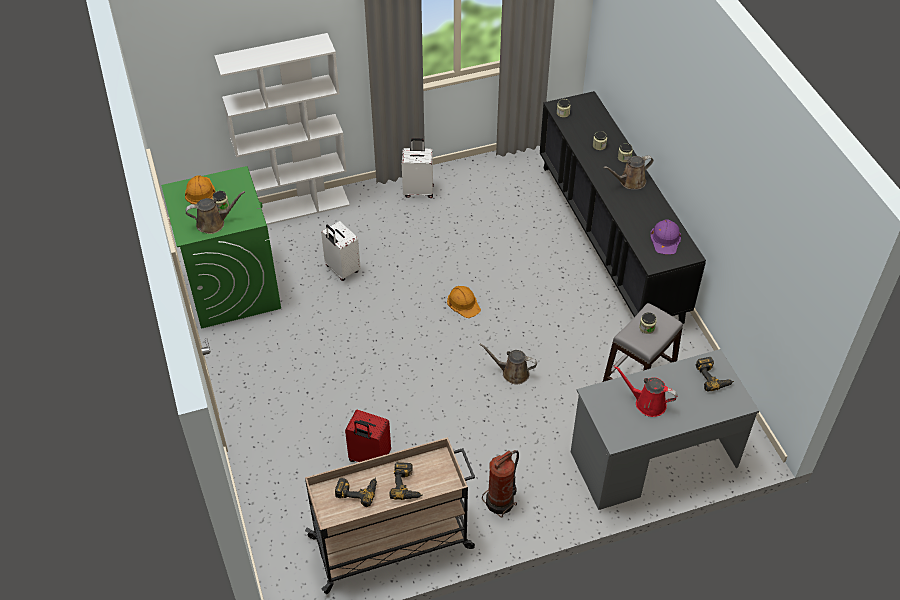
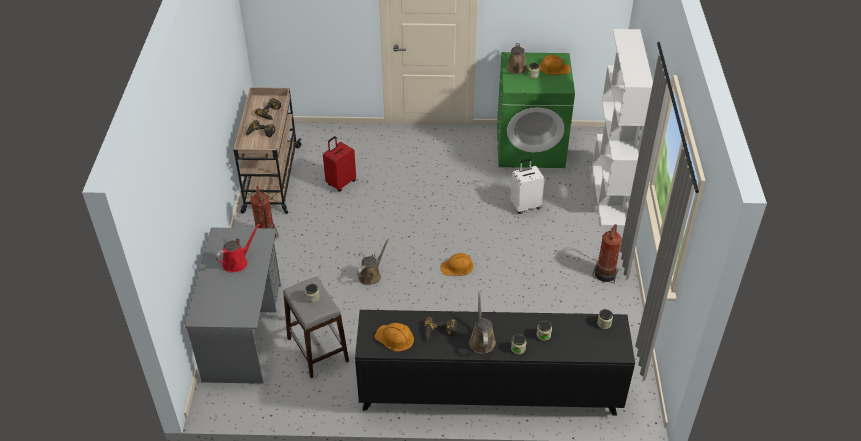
camera: 110 degrees right, 5 degrees down
white suitcase [402,138,434,198] -> fire extinguisher [592,224,622,283]
purple hard hat [650,220,681,255] -> orange hard hat [374,323,414,352]
power drill [696,357,734,391] -> power drill moved to [424,317,457,340]

